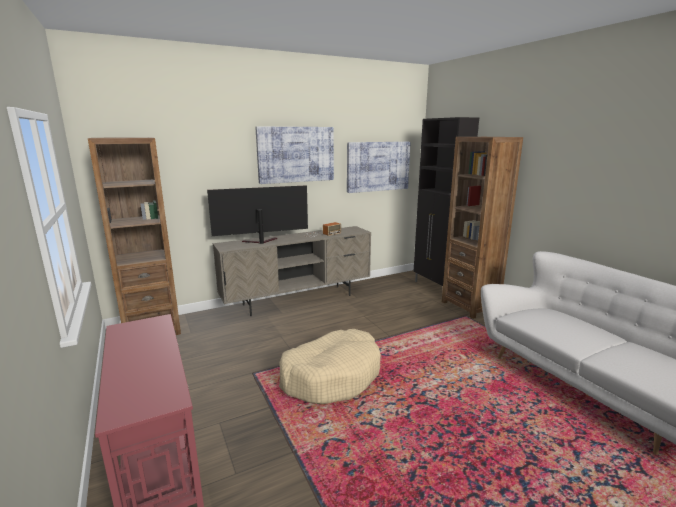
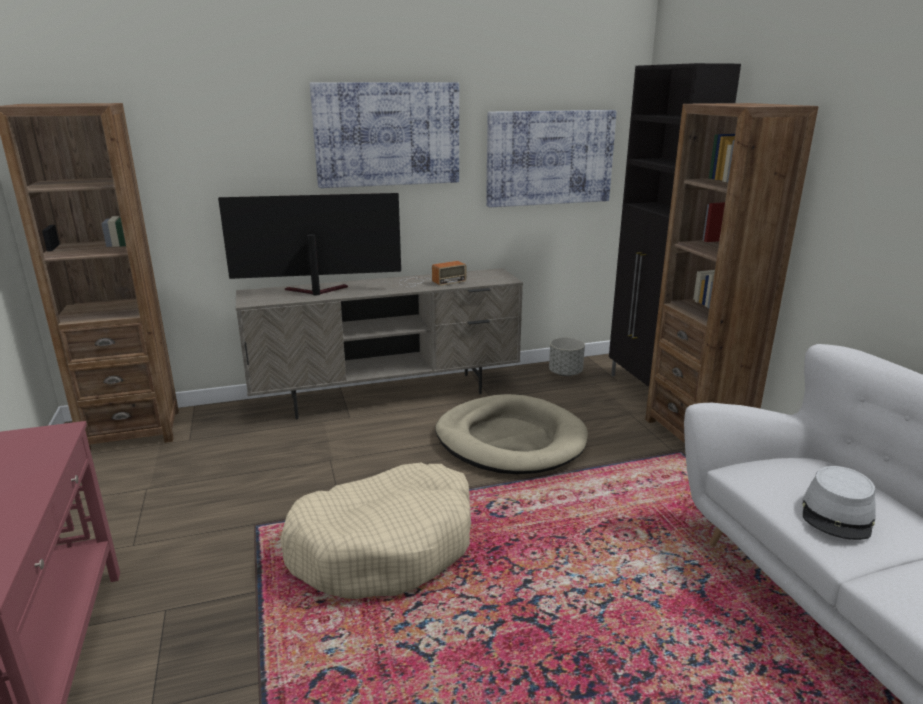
camera: 10 degrees right, 5 degrees up
none -> beige dog bed [436,394,588,474]
none -> grey planter [549,337,585,376]
none -> grey hat [802,466,876,540]

